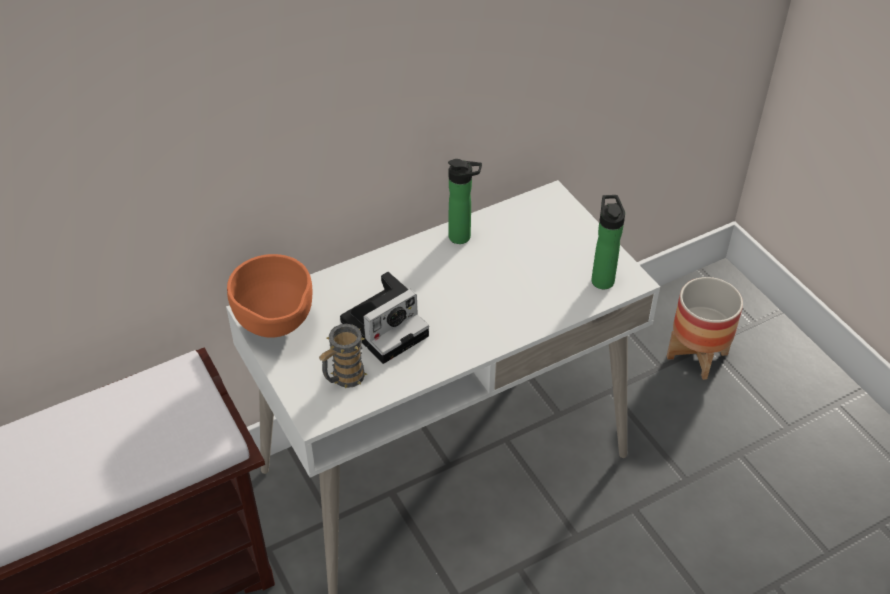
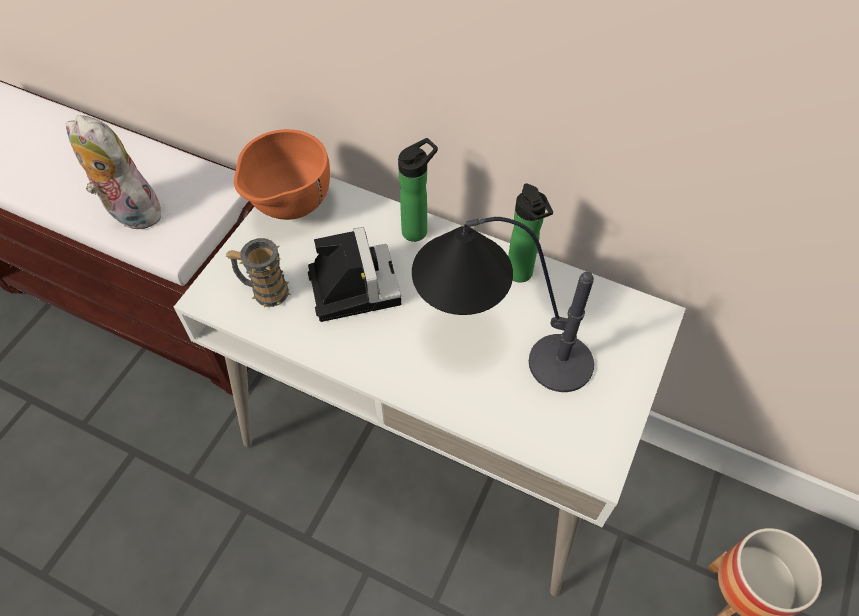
camera: 55 degrees right, 10 degrees up
camera [340,272,429,364] -> camera turned 120 degrees counterclockwise [308,227,401,322]
bottle [592,195,625,289] -> bottle moved to [398,138,438,242]
none -> plush toy [66,115,168,230]
none -> table lamp [412,217,594,392]

